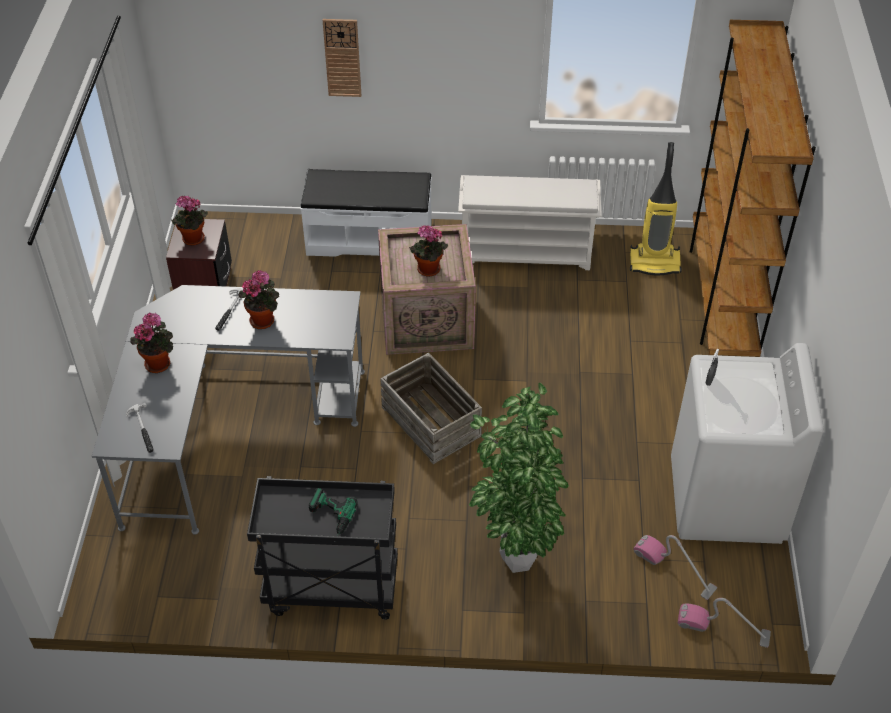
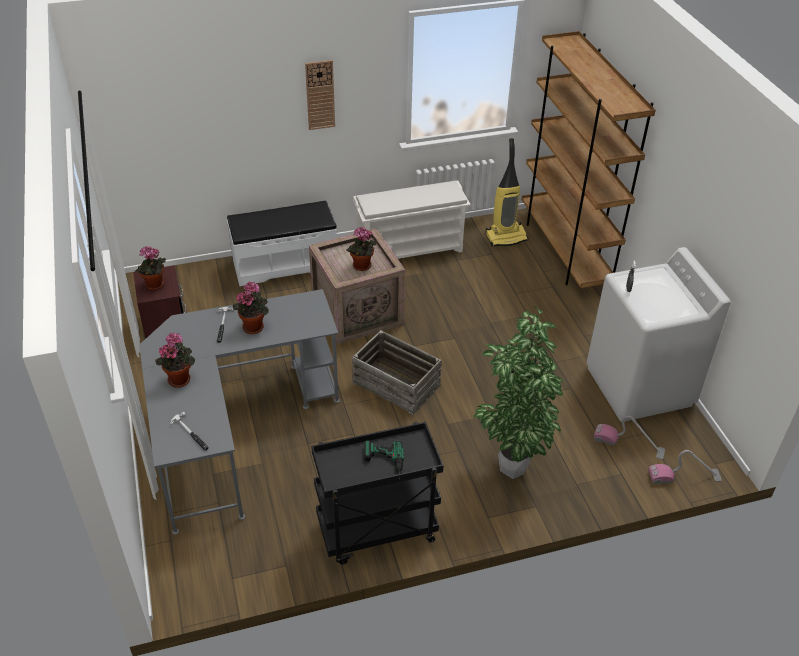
camera: 20 degrees left, 5 degrees down
wall clock [323,19,361,97] -> wall clock moved to [305,60,335,130]

